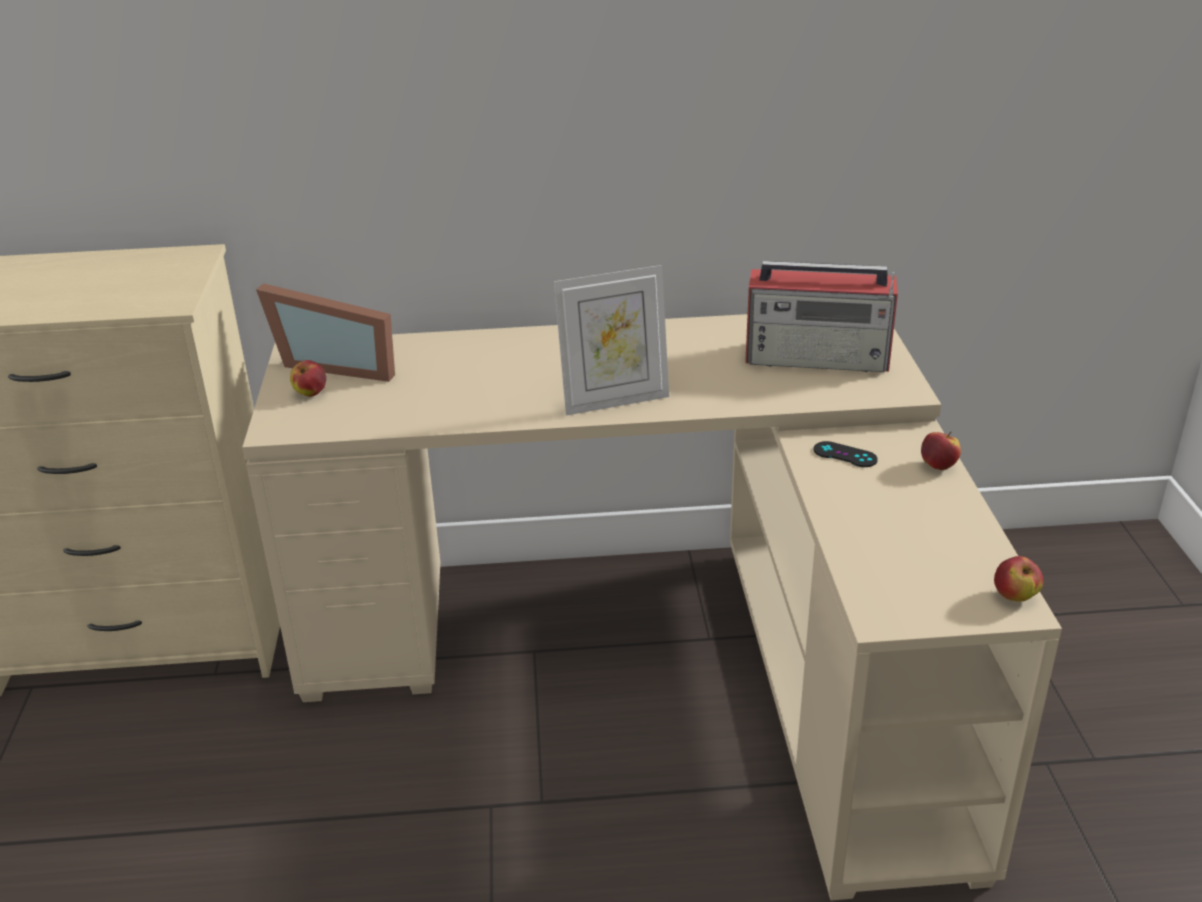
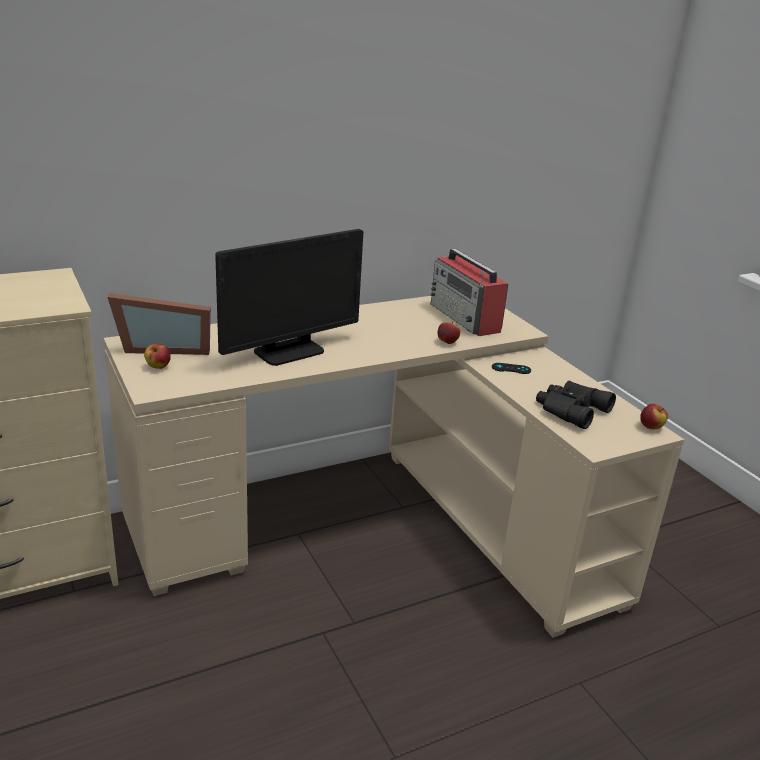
camera: 25 degrees left, 5 degrees down
picture frame [554,265,669,416] -> none
radio [745,261,898,372] -> radio turned 75 degrees clockwise [431,249,508,336]
apple [921,431,961,470] -> apple moved to [438,321,460,344]
none -> monitor [215,229,363,366]
none -> black binoculars [536,381,616,429]

